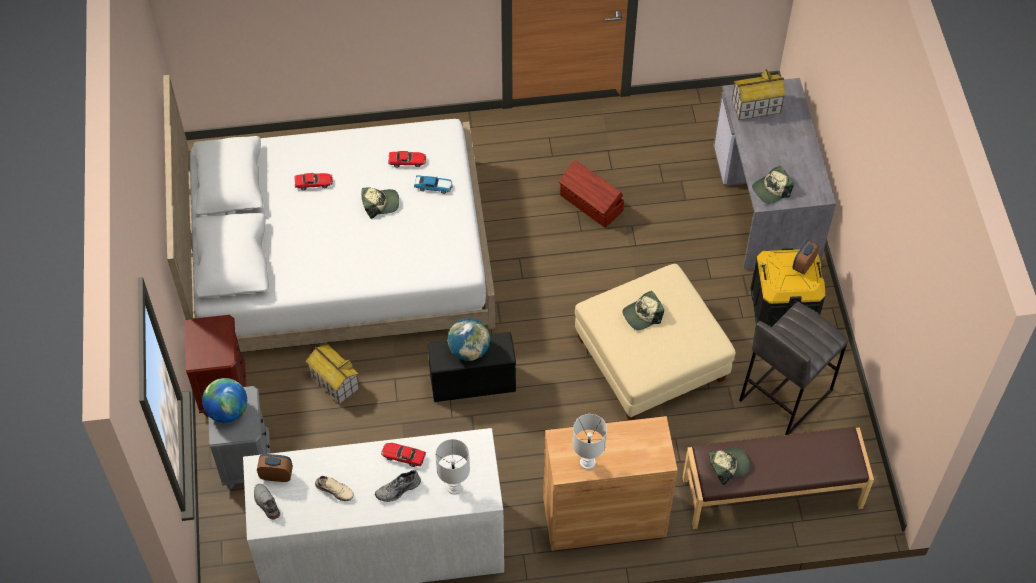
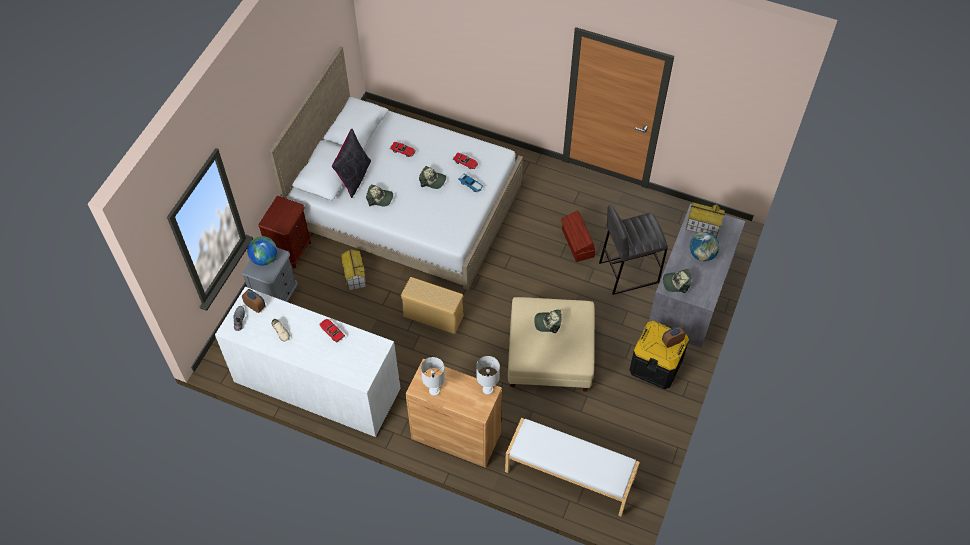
camera: 30 degrees right, 0 degrees up
grey shoe [375,470,421,502] -> none
black storage box [427,332,516,402] -> beige storage box [401,277,464,334]
white table lamp [435,439,470,495] -> white table lamp moved to [476,356,500,395]
globe [448,318,490,361] -> globe moved to [690,232,720,261]
brown bench [682,427,874,529] -> white bench [505,418,640,517]
cap [708,447,750,485] -> cap moved to [366,185,393,206]
grey stool [739,302,849,435] -> grey stool moved to [599,205,668,295]
none -> black pillow [332,129,371,198]

